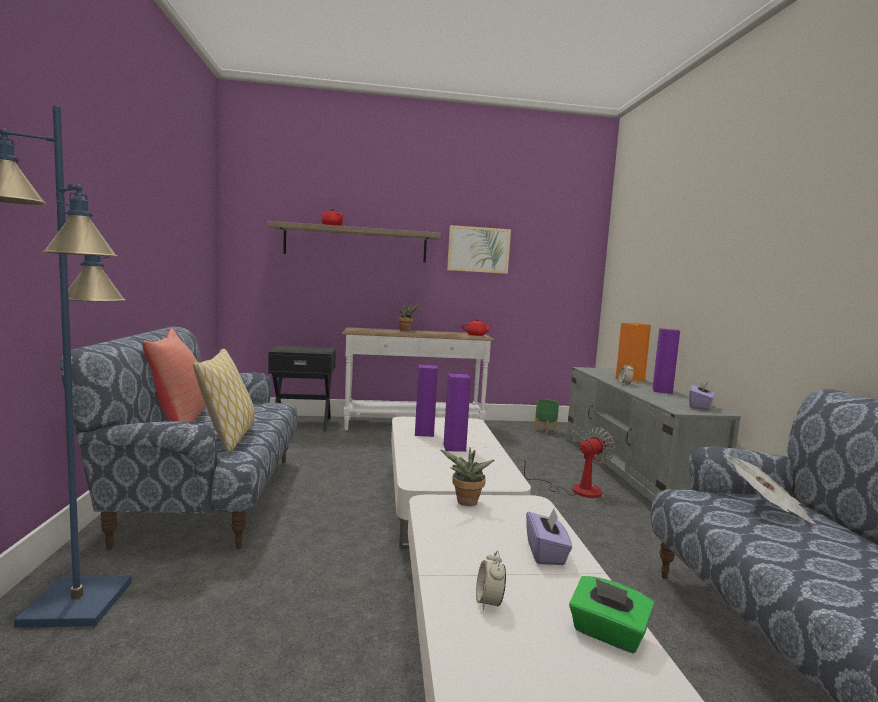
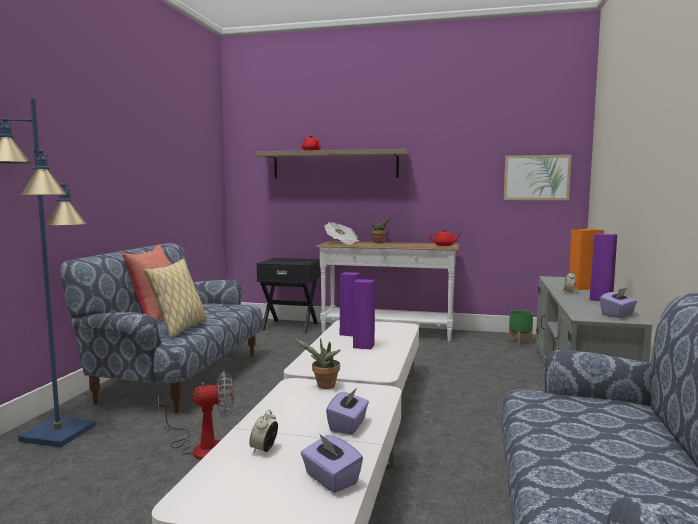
camera: 20 degrees right, 0 degrees up
picture [447,225,511,274] -> picture moved to [504,155,572,200]
fan [519,427,615,498] -> fan moved to [158,371,234,460]
green tissue box [569,576,654,653] -> purple tissue box [301,433,363,493]
newspaper [725,454,816,524] -> newspaper moved to [324,222,359,245]

